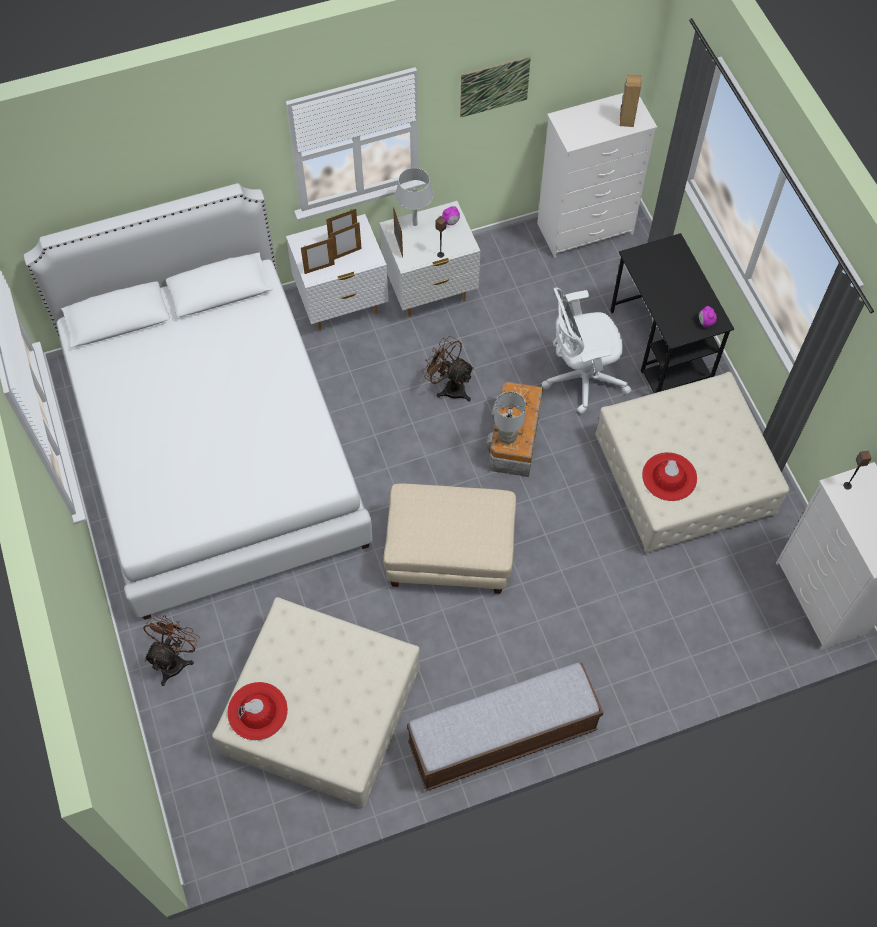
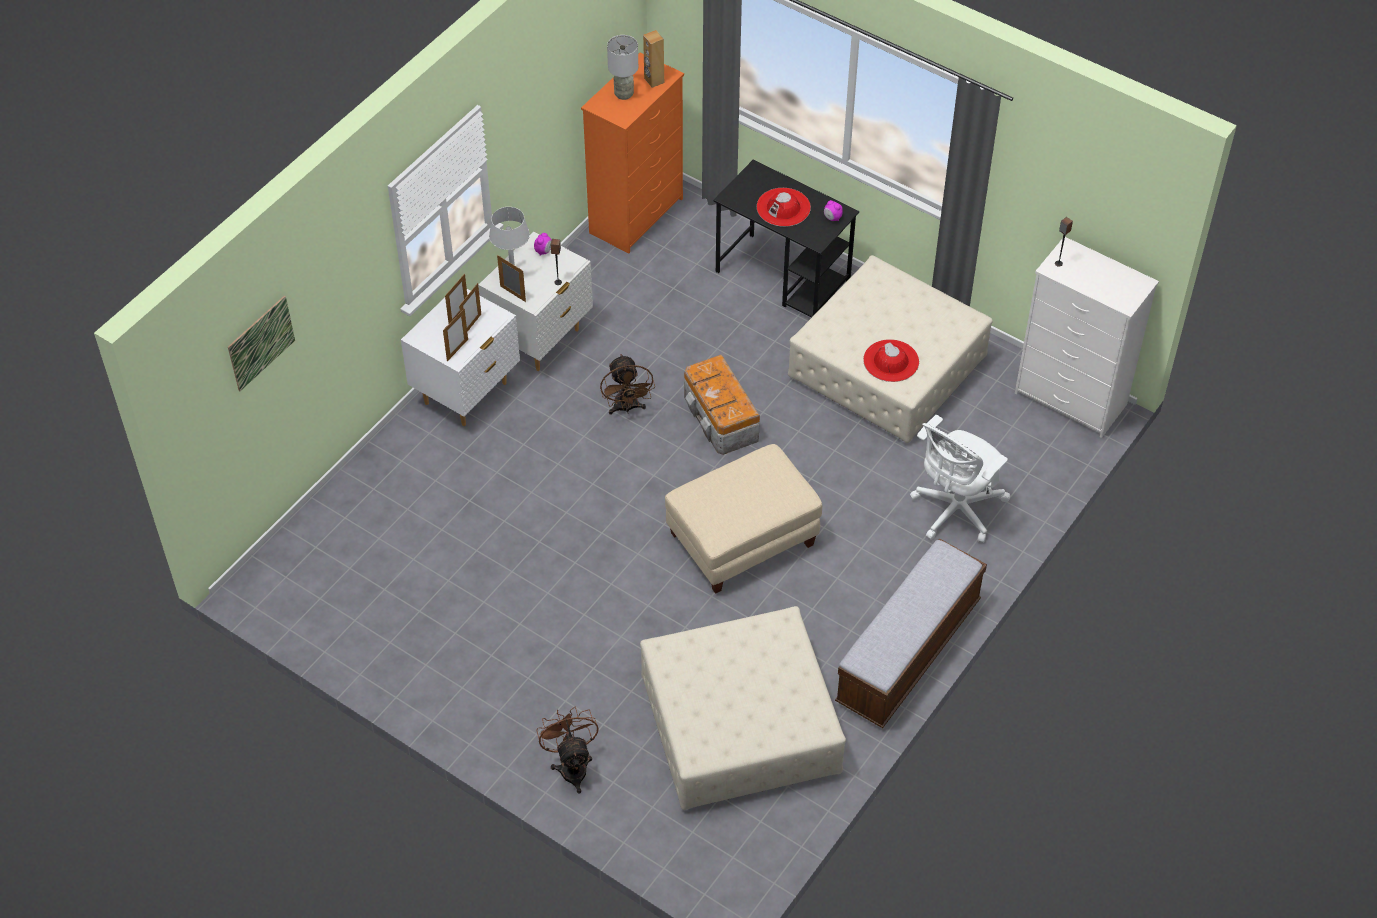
camera: 35 degrees left, 10 degrees down
white bed [24,183,373,620] -> none
red hat [227,682,288,740] -> red hat moved to [757,188,811,227]
brown fan [422,336,474,402] -> brown fan turned 105 degrees counterclockwise [600,354,655,415]
picture [460,56,531,117] -> picture moved to [228,296,295,391]
grey table lamp [494,391,526,444] -> grey table lamp moved to [607,35,638,100]
white dresser [537,93,657,258] -> orange dresser [581,52,684,254]
white office chair [541,287,632,414] -> white office chair moved to [910,415,1010,543]

